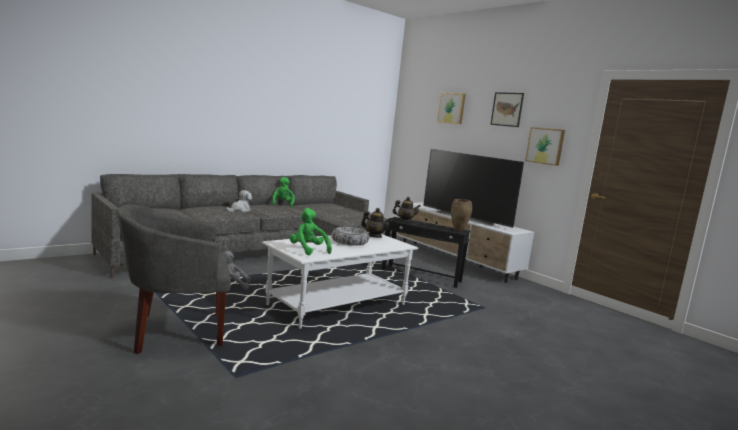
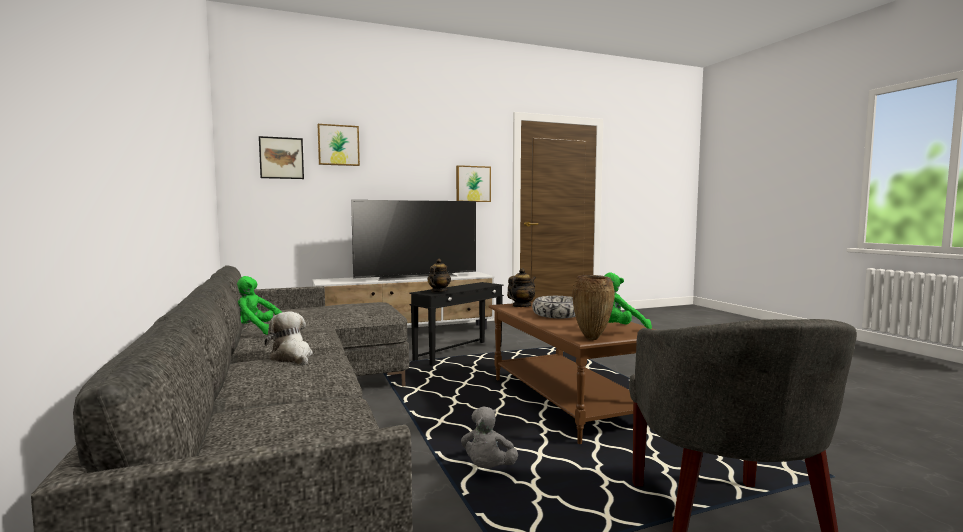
camera: 70 degrees left, 5 degrees down
white coffee table [262,232,418,329] -> brown coffee table [489,302,656,444]
brown vase [451,199,472,232] -> brown vase moved to [572,275,615,340]
picture [490,92,524,127] -> picture moved to [259,136,304,179]

